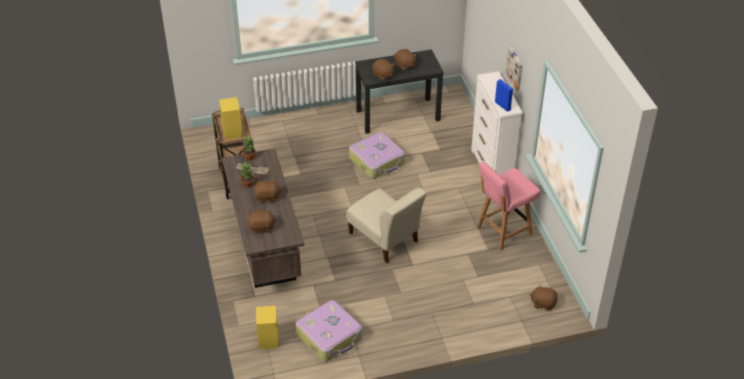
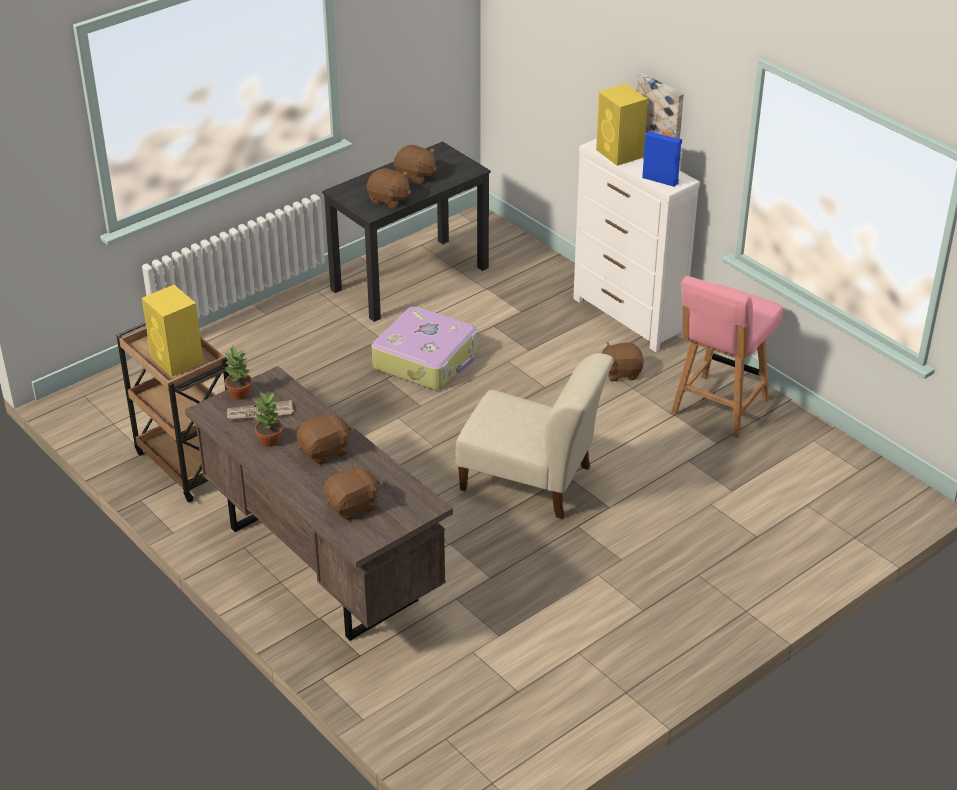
camera: 25 degrees left, 5 degrees down
yellow speaker [256,306,279,350] -> yellow speaker moved to [596,84,648,166]
suitcase [296,300,362,362] -> none
brown plush toy [530,285,557,311] -> brown plush toy moved to [602,342,644,381]

